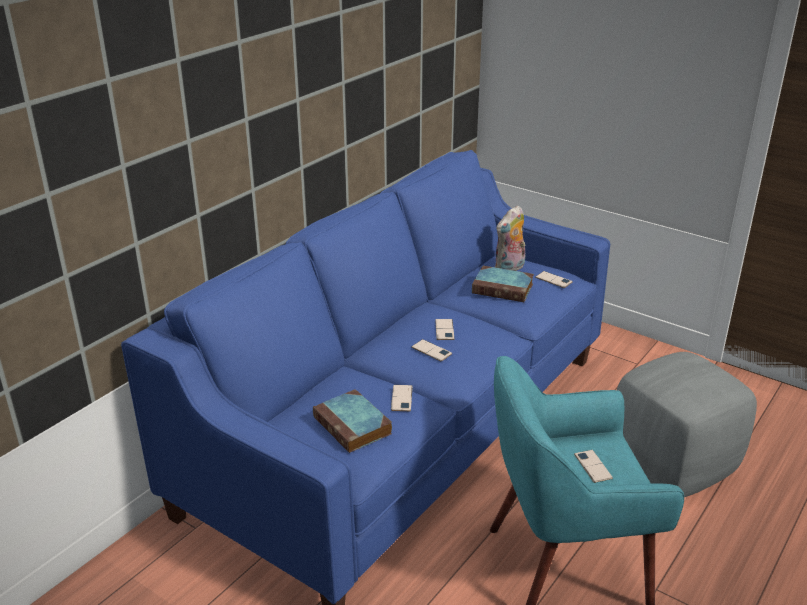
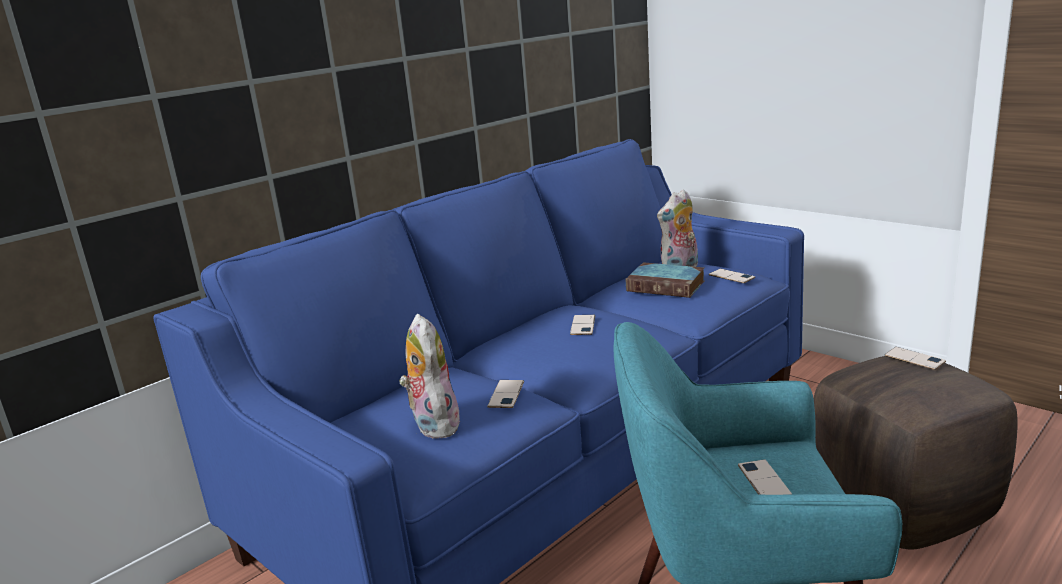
camera: 10 degrees right, 10 degrees down
book [313,389,392,453] -> plush toy [399,314,460,439]
phone [411,339,452,361] -> phone moved to [885,347,946,370]
grey ottoman [617,352,757,497] -> brown ottoman [814,356,1018,550]

